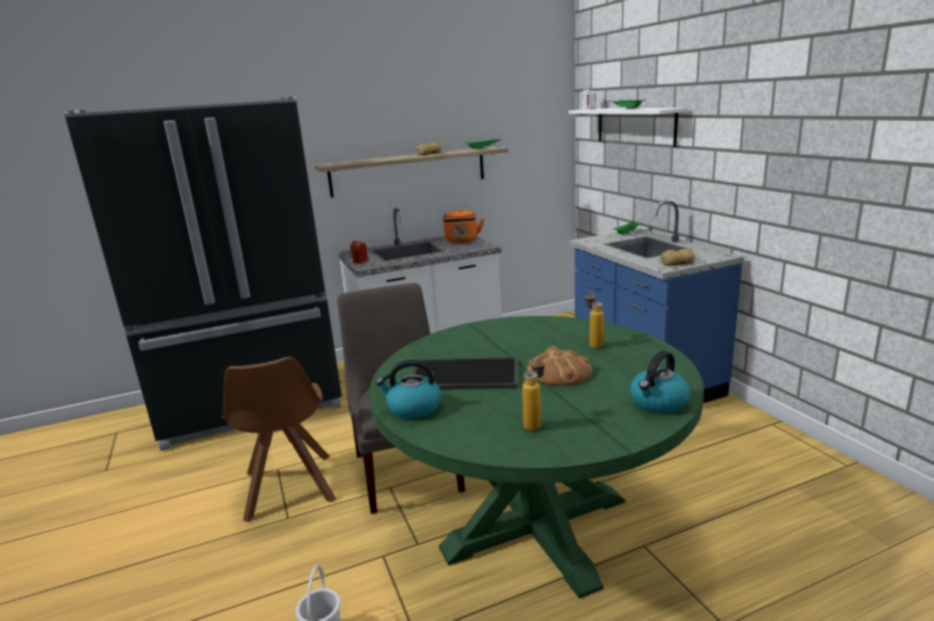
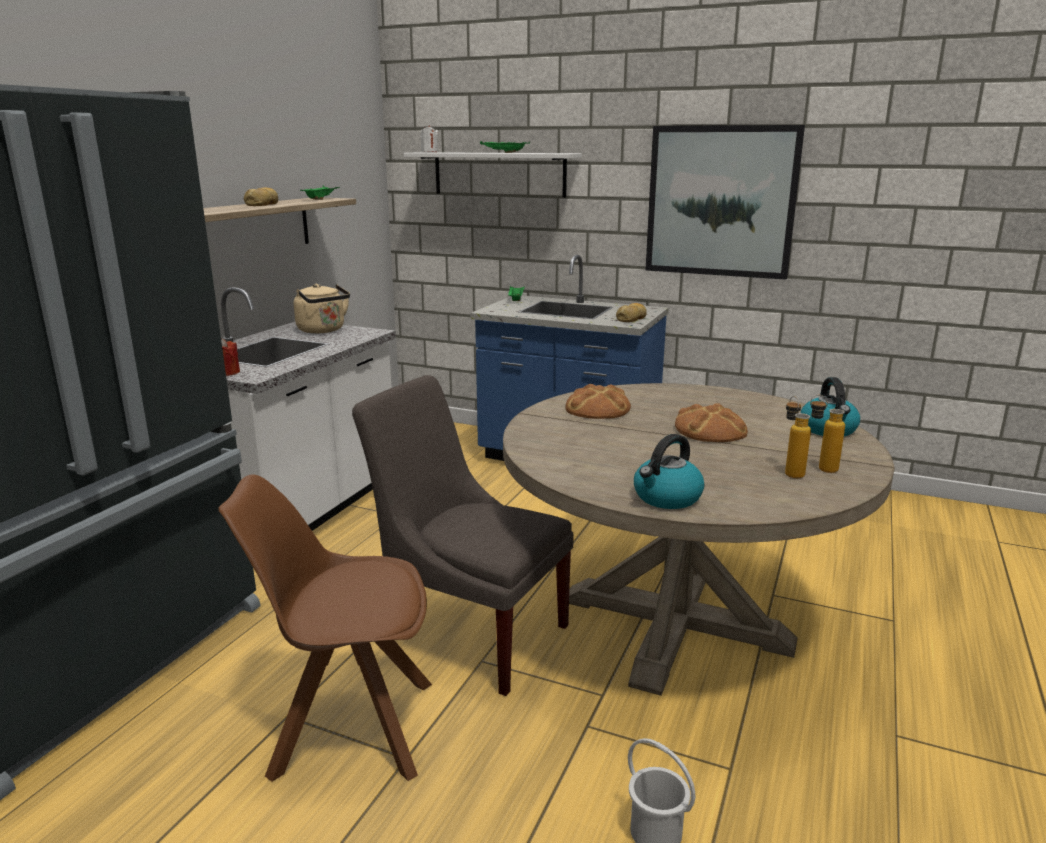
camera: 45 degrees left, 0 degrees up
brown chair [222,357,336,522] -> brown chair turned 150 degrees clockwise [218,474,432,782]
green dining table [369,316,704,599] -> beige dining table [503,383,895,696]
tray [411,357,518,389] -> none
orange kettle [443,208,484,243] -> beige kettle [294,284,350,333]
bottle [585,291,604,348] -> bottle moved to [810,395,845,473]
none -> bread [566,384,631,419]
none -> picture [645,125,805,280]

